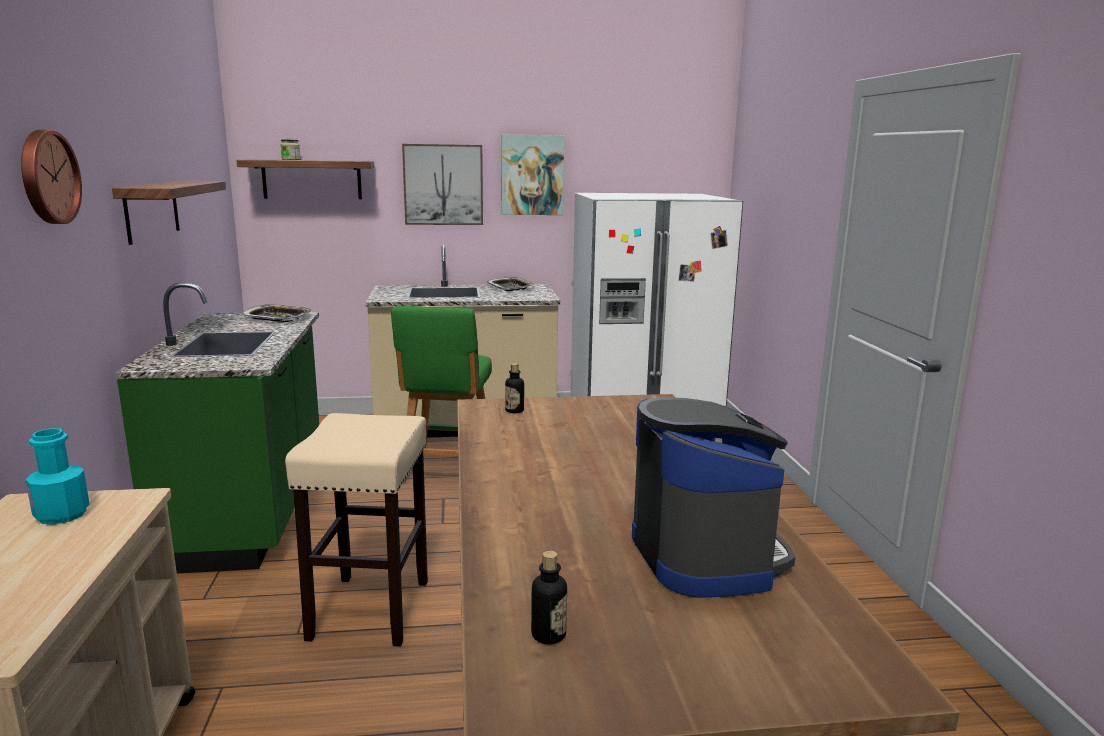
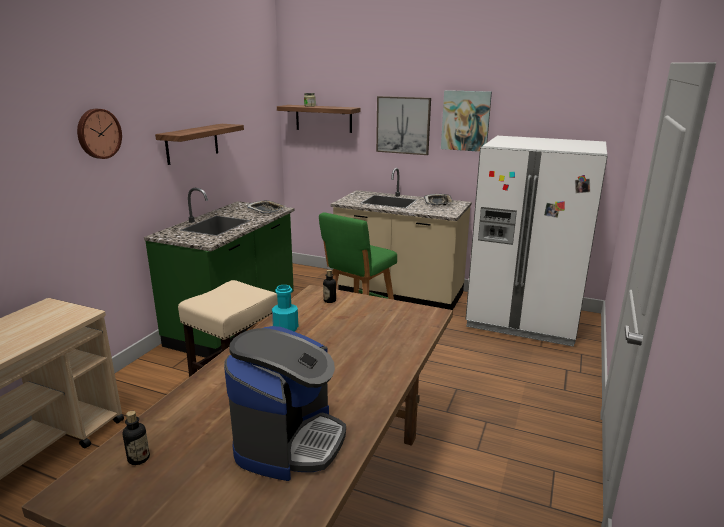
camera: 30 degrees right, 5 degrees up
turquoise bottle [25,428,89,525] -> turquoise bottle moved to [272,285,298,332]

